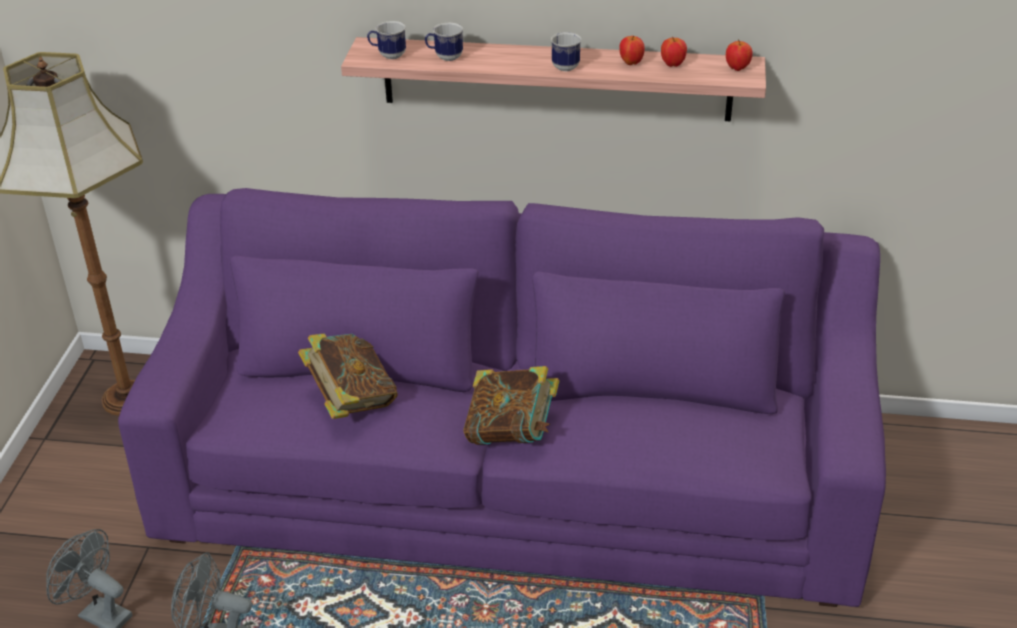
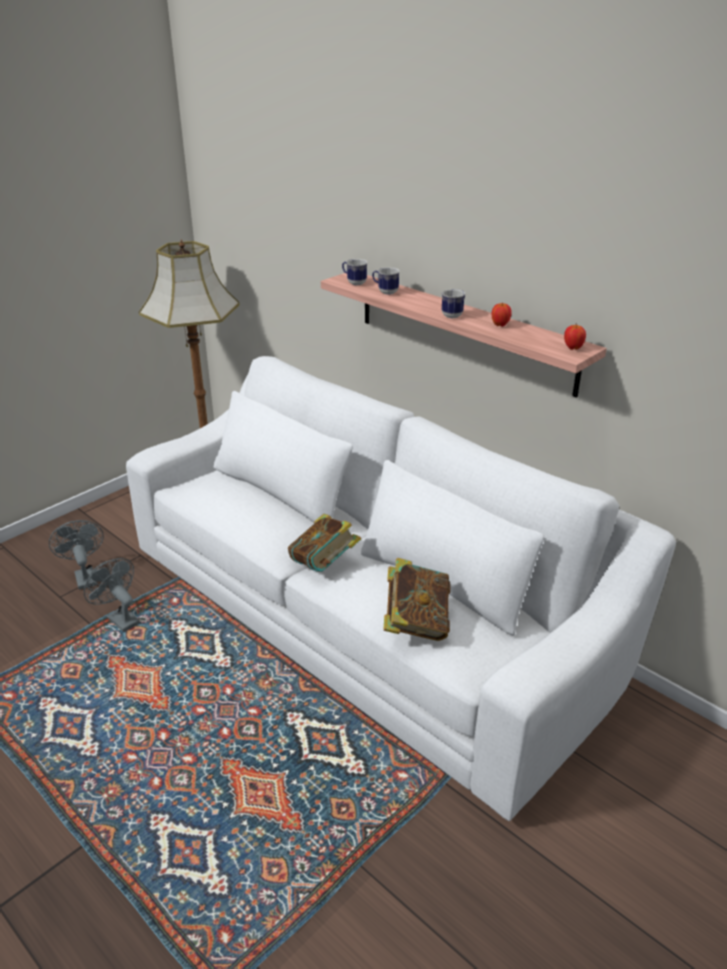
camera: 35 degrees right, 5 degrees down
purple sofa [118,188,886,607] -> white sofa [126,356,676,821]
book [298,333,398,419] -> book moved to [383,558,450,641]
apple [661,36,687,67] -> none

